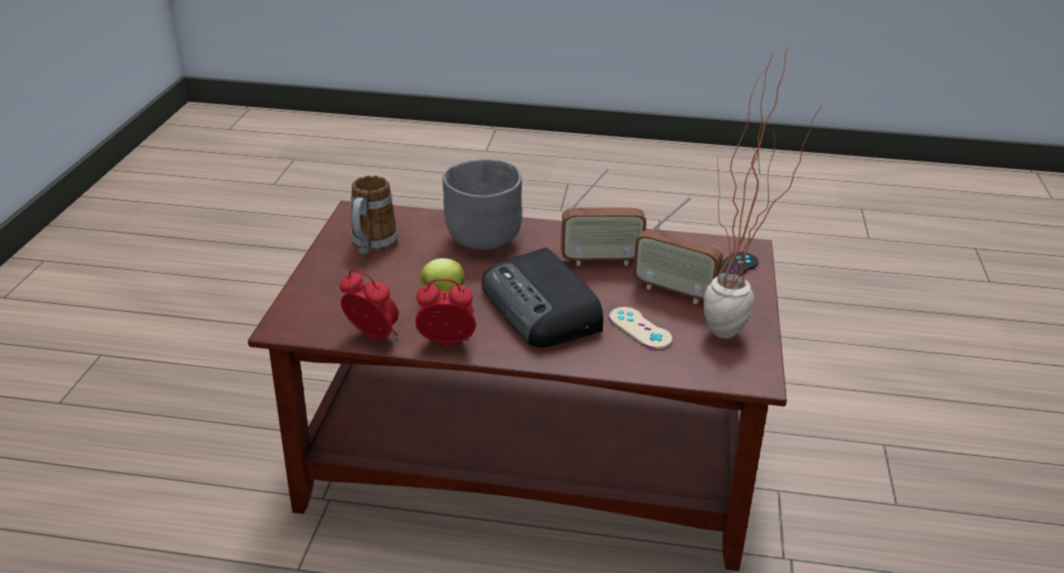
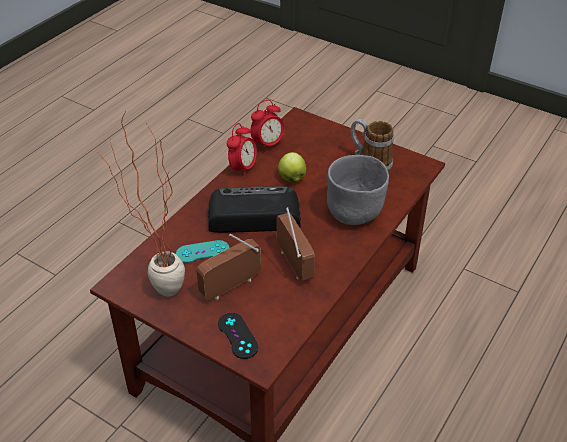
camera: 115 degrees right, 10 degrees up
radio [561,167,647,266] -> radio turned 135 degrees clockwise [277,207,315,282]
beige game controller [609,307,672,349] -> turquoise game controller [176,240,229,263]

